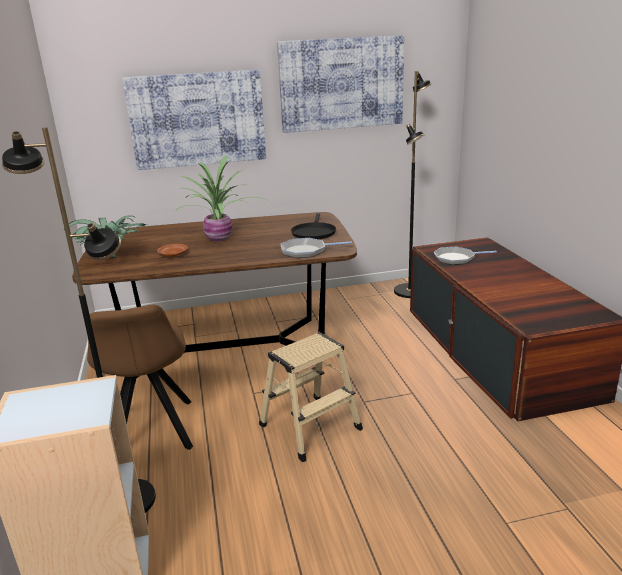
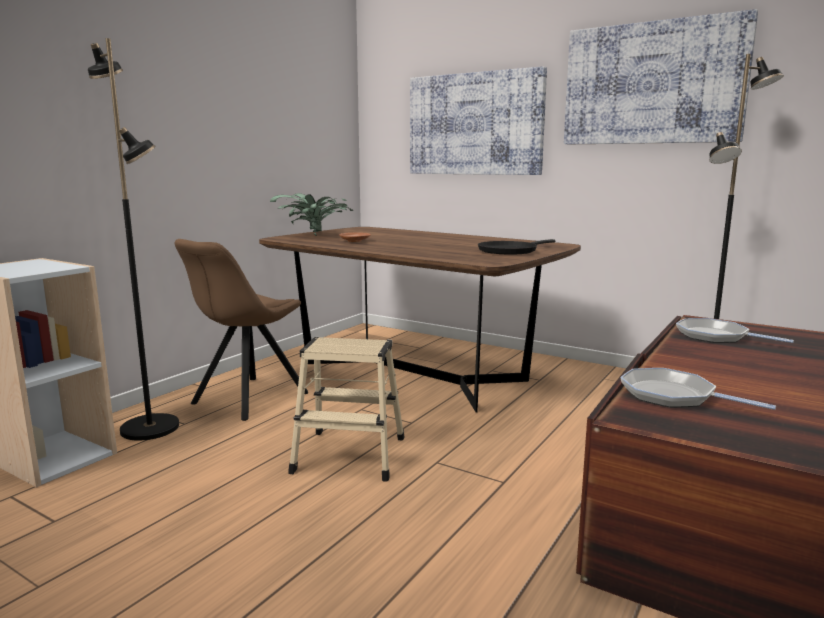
camera: 45 degrees right, 10 degrees down
potted plant [174,155,265,241] -> none
frying pan [281,238,352,258] -> frying pan moved to [620,368,776,410]

